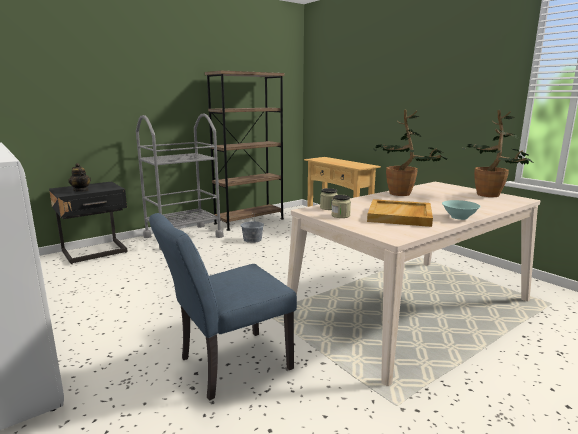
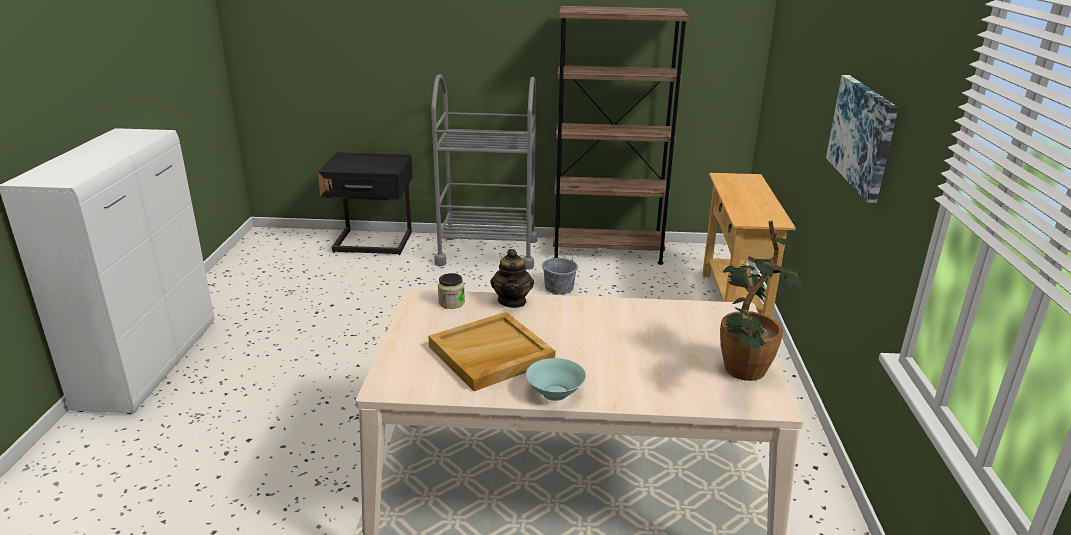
camera: 40 degrees right, 10 degrees up
teapot [68,163,91,192] -> teapot moved to [490,249,534,308]
blue chair [149,213,297,401] -> none
jar [331,195,351,218] -> none
potted plant [373,110,447,196] -> none
none -> picture [826,75,898,203]

